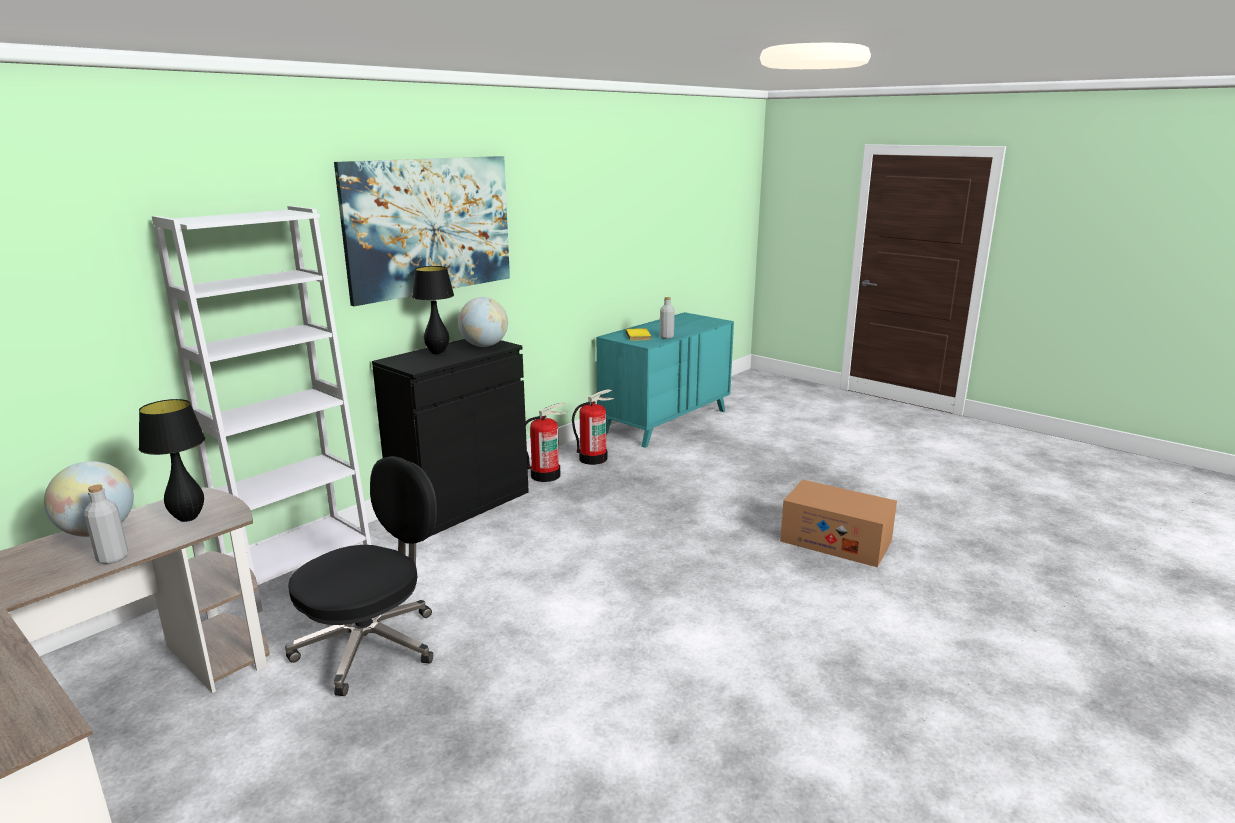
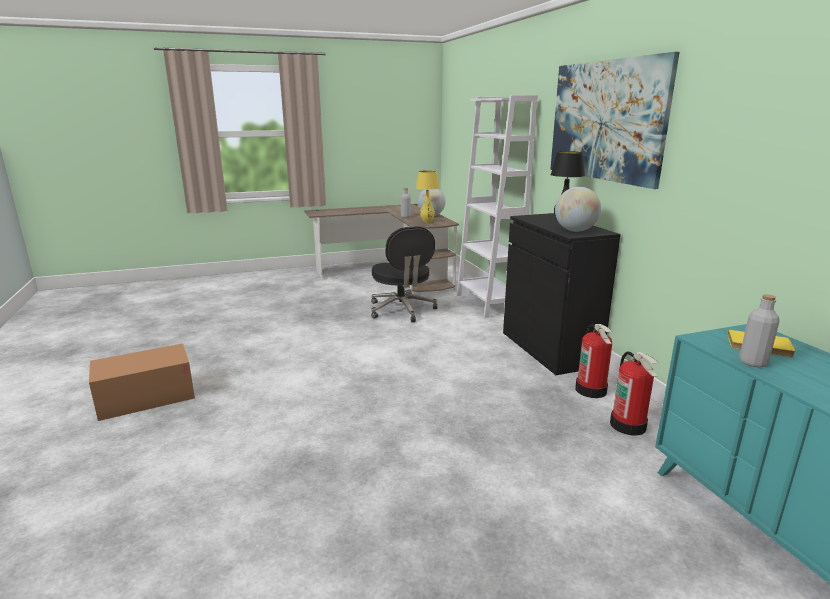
camera: 120 degrees right, 0 degrees up
black table lamp [139,399,205,522] -> yellow table lamp [416,170,440,223]
cardboard box [780,479,897,567] -> cardboard box moved to [89,343,195,421]

